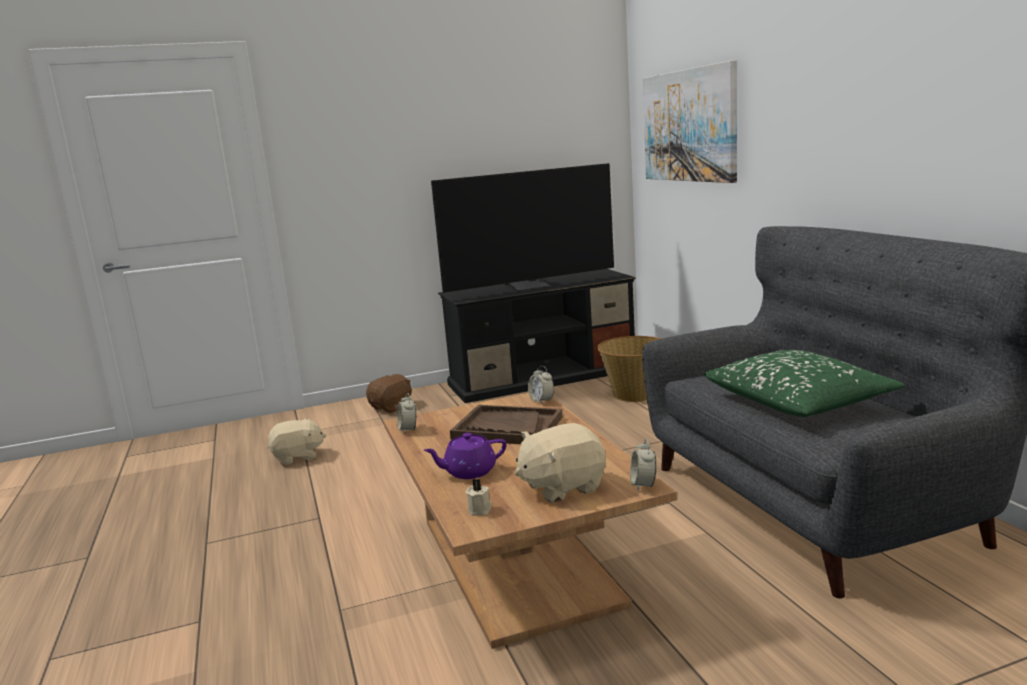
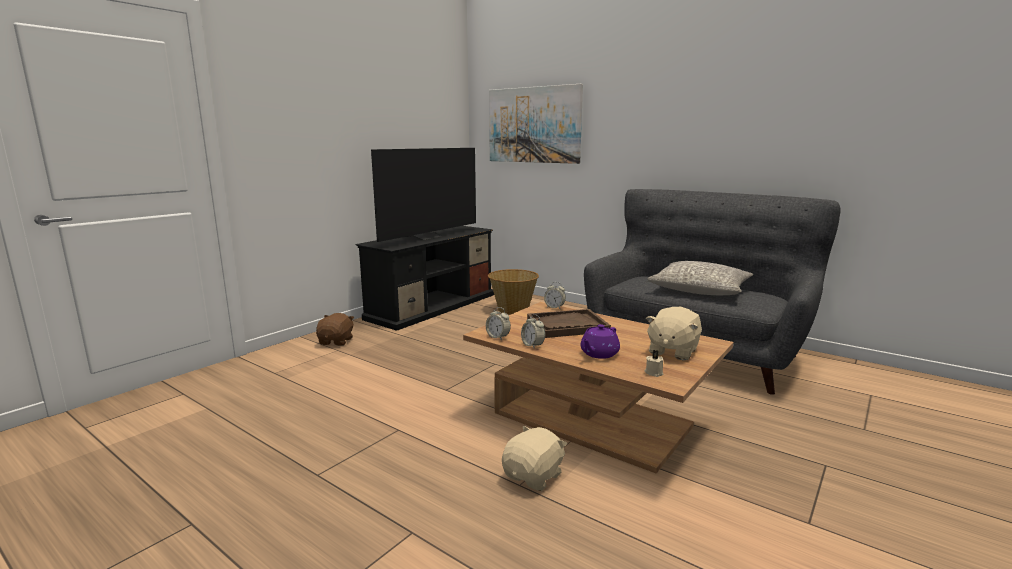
camera: 35 degrees left, 0 degrees up
beige plush toy [267,417,326,465] -> beige plush toy moved to [502,425,567,491]
alarm clock [630,439,656,491] -> alarm clock moved to [521,314,545,349]
green pillow [705,350,905,417] -> grey pillow [647,261,753,295]

